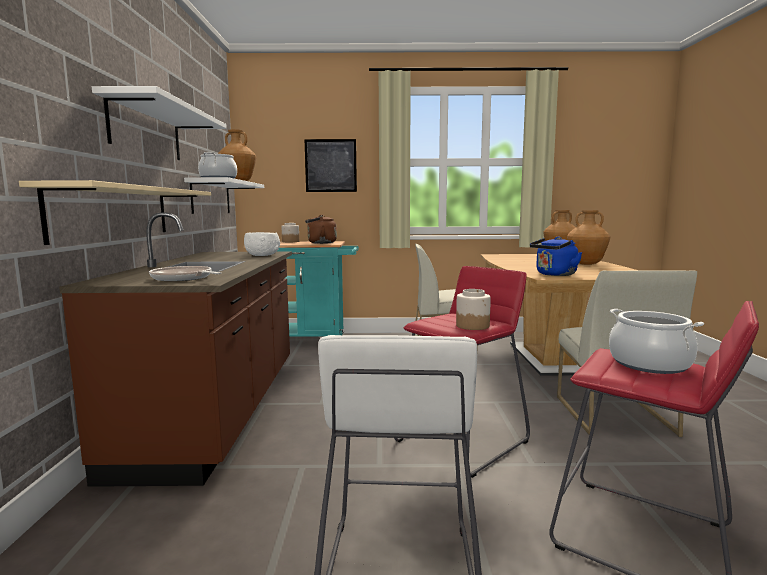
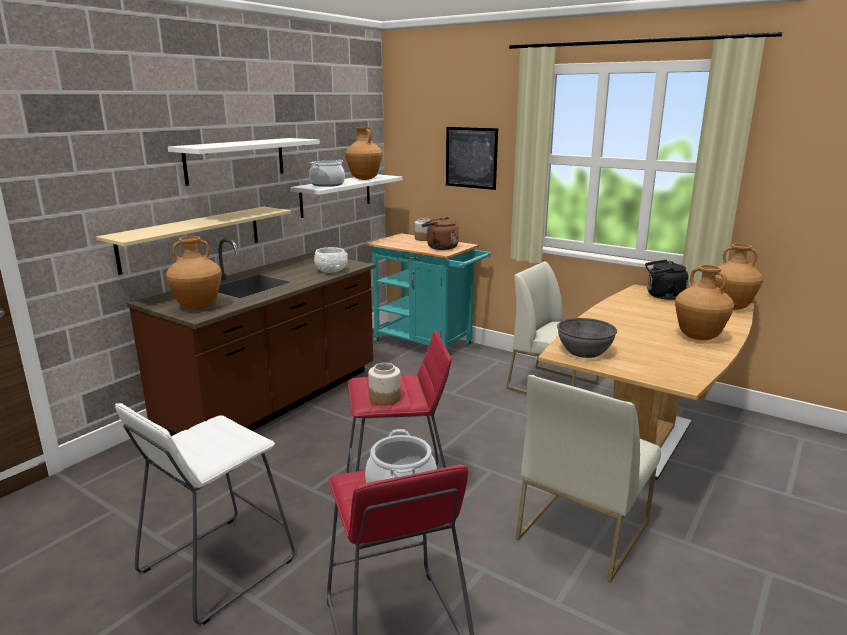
camera: 35 degrees right, 10 degrees up
frying pan [149,266,221,281] -> brown vase [166,236,222,310]
blue kettle [530,237,582,276] -> grey bowl [557,318,617,358]
none -> black kettle [645,260,688,300]

